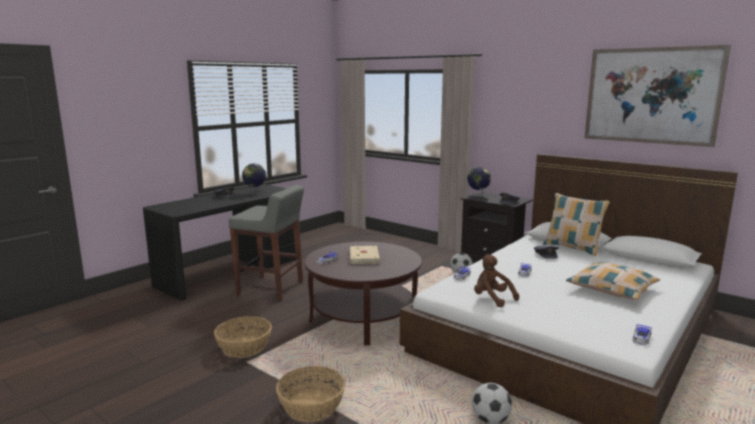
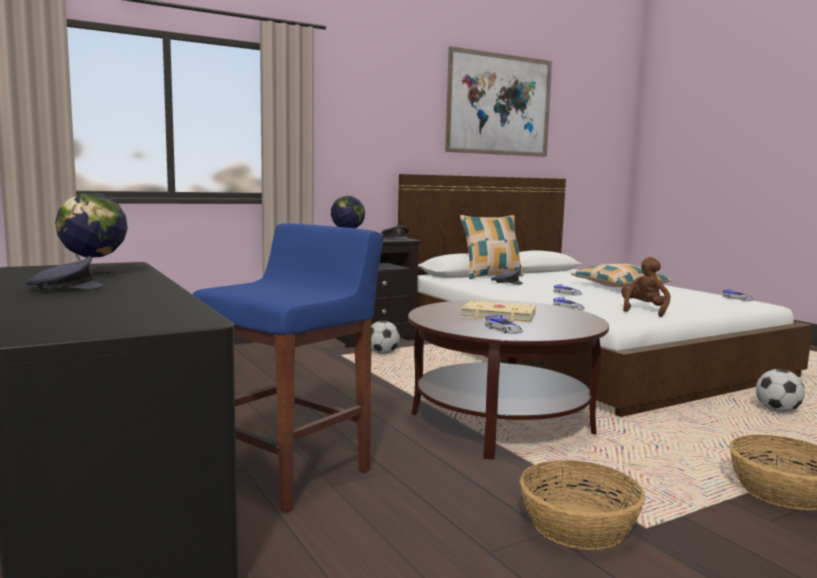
camera: 70 degrees left, 5 degrees down
grey stool [229,185,304,300] -> blue stool [192,223,383,513]
brown plush toy [474,254,519,307] -> brown plush toy turned 135 degrees clockwise [621,257,670,317]

